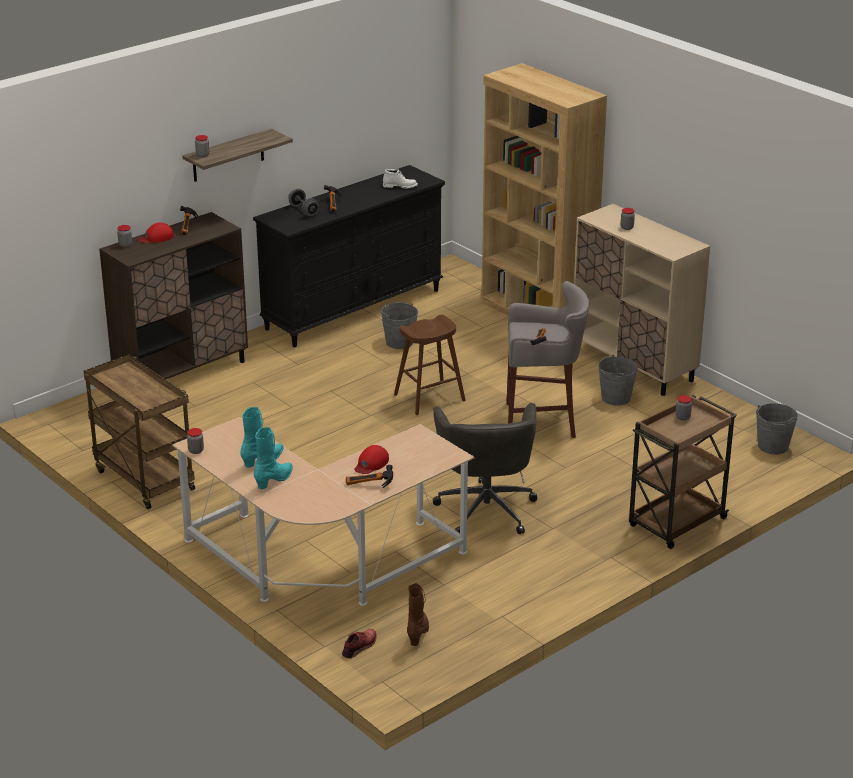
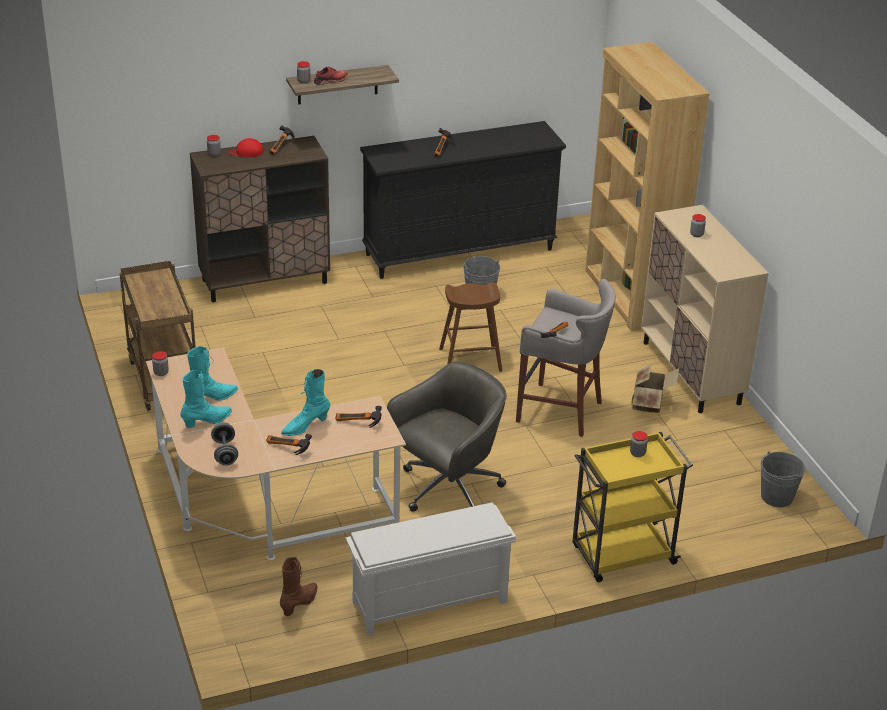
camera: 20 degrees right, 5 degrees up
grey dumbbell [288,189,319,216] -> grey dumbbell moved to [211,422,238,466]
red shoe [342,629,377,658] -> red shoe moved to [314,67,348,85]
red cap [354,445,389,474] -> turquoise boot [281,369,330,436]
white boot [383,169,418,189] -> none
grey office chair [433,403,537,534] -> grey office chair turned 150 degrees counterclockwise [387,361,507,512]
grey bucket [598,355,638,406] -> cardboard box [631,364,679,413]
brown cart [629,395,737,549] -> yellow cart [572,432,693,582]
none -> hammer [335,406,382,428]
none -> white shoe rack [346,502,516,636]

